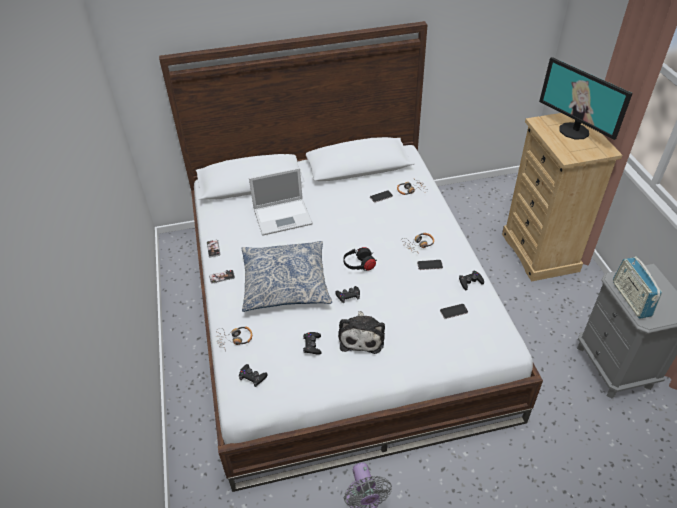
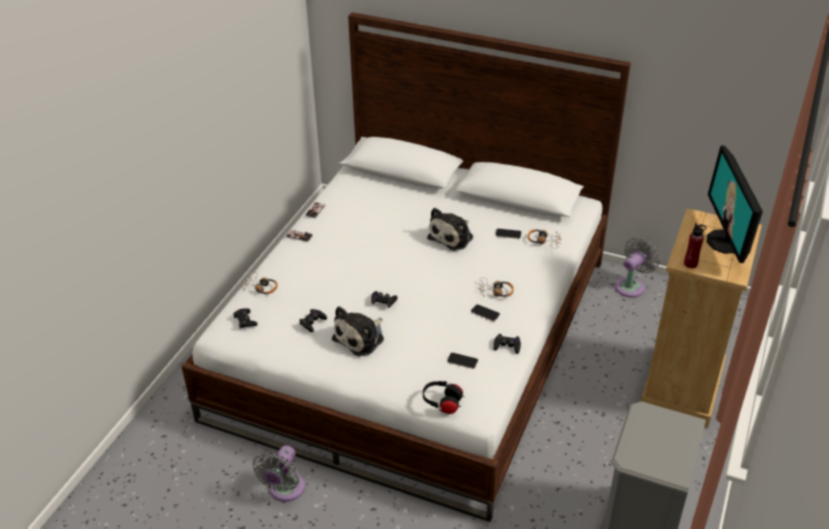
camera: 35 degrees right, 5 degrees down
pillow [242,241,332,312] -> none
laptop [249,168,313,236] -> none
black headphones [343,247,377,271] -> black headphones moved to [423,381,465,414]
radio [613,256,662,319] -> none
none -> plush toy [427,208,473,251]
none -> grey fan [615,237,660,297]
none -> red bottle [684,223,707,268]

